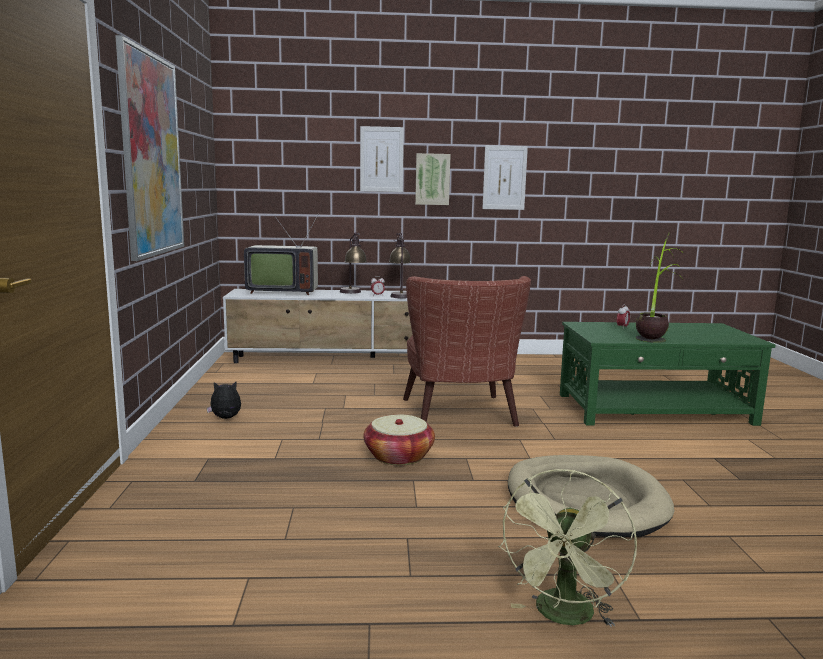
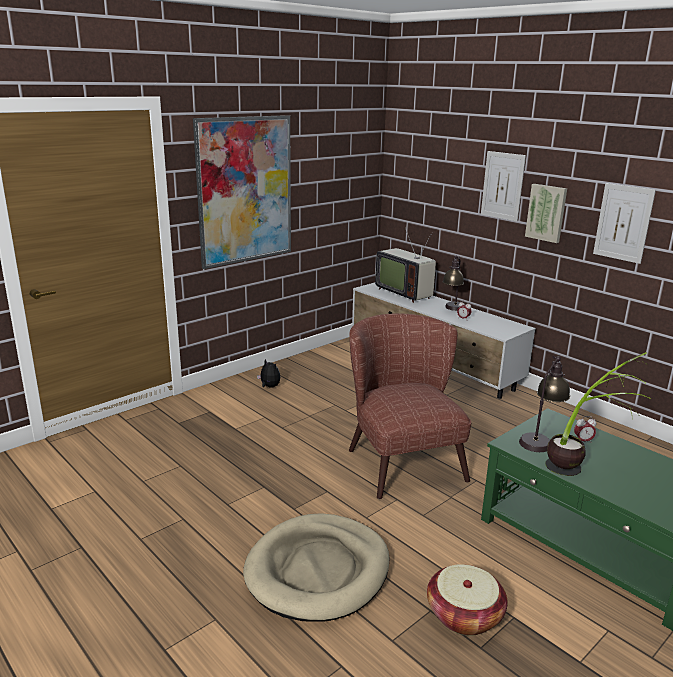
camera: 50 degrees right, 10 degrees up
basket [364,414,435,465] -> basket moved to [427,564,508,636]
table lamp [389,233,411,299] -> table lamp moved to [519,356,570,452]
brown armchair [403,276,531,427] -> brown armchair turned 120 degrees clockwise [349,314,471,499]
green fan [498,469,637,627] -> none

